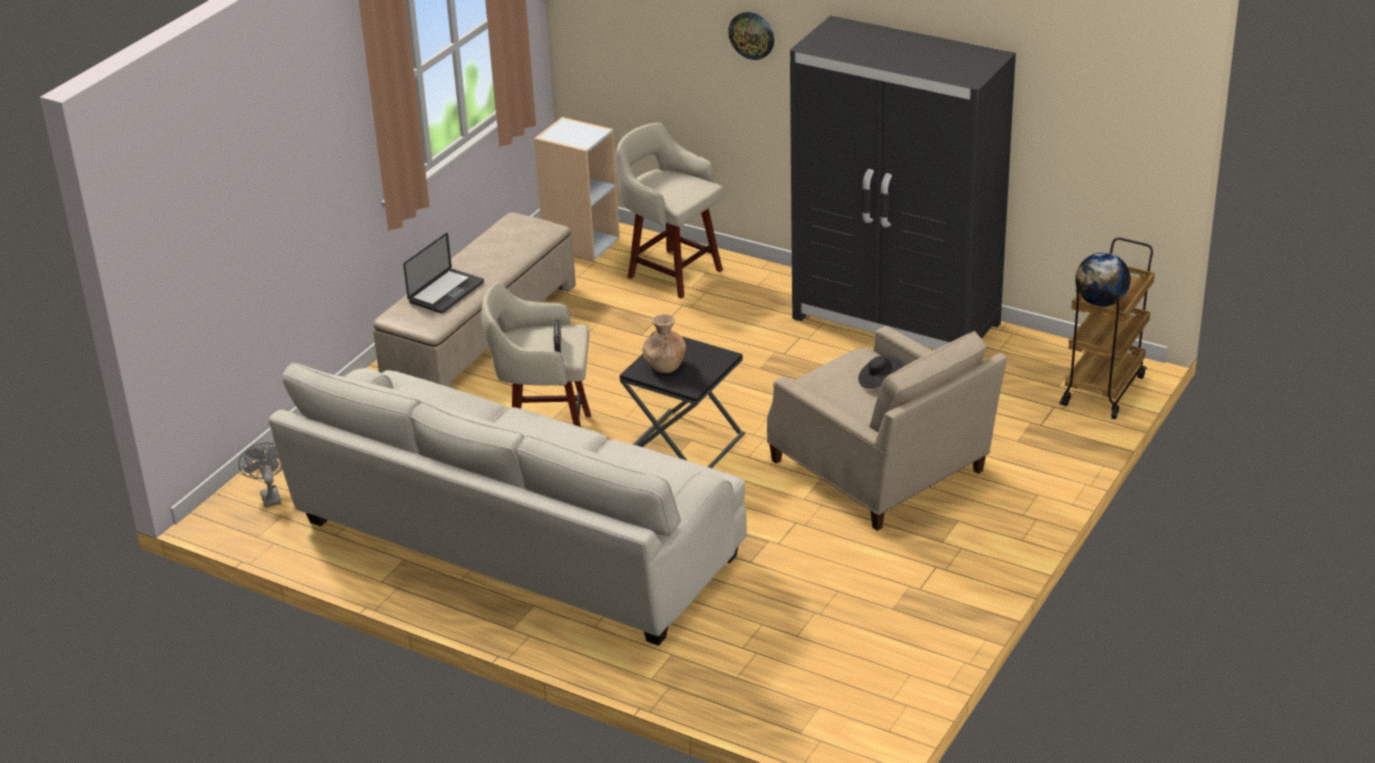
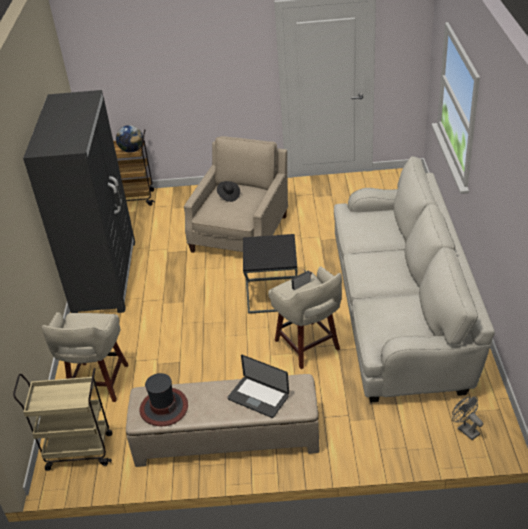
camera: 120 degrees left, 5 degrees up
grey fan [239,442,282,508] -> grey fan turned 105 degrees clockwise [452,397,483,440]
laptop [403,233,484,313] -> laptop turned 150 degrees counterclockwise [227,355,289,418]
bookcase [534,117,620,261] -> beige cart [13,368,112,471]
brown vase [642,314,686,373] -> none
wall clock [728,12,774,60] -> none
none -> hat [139,373,188,426]

